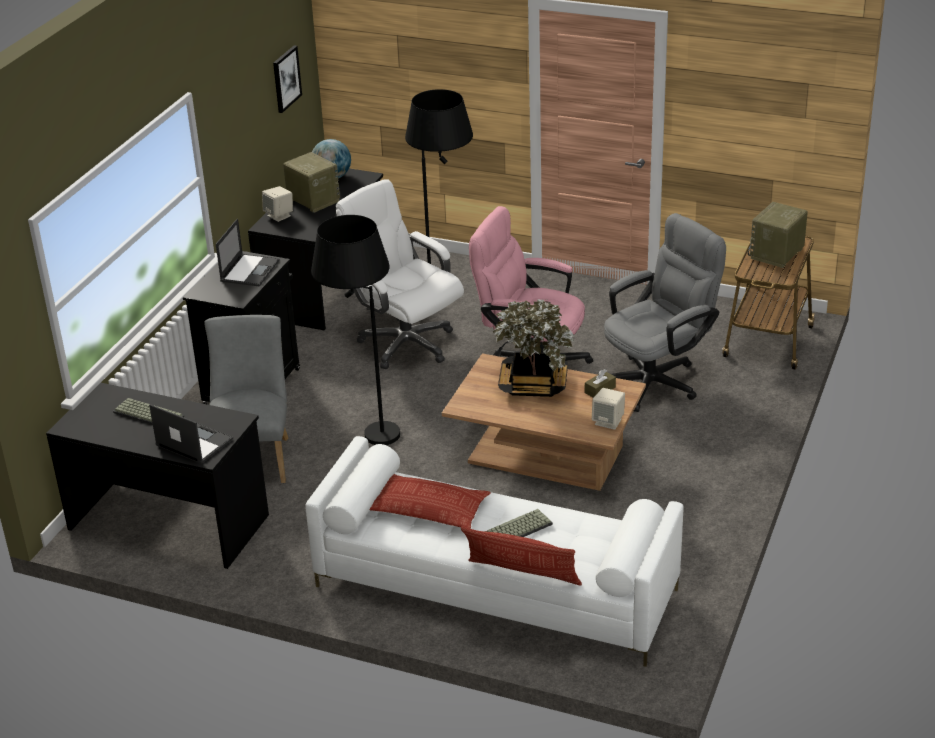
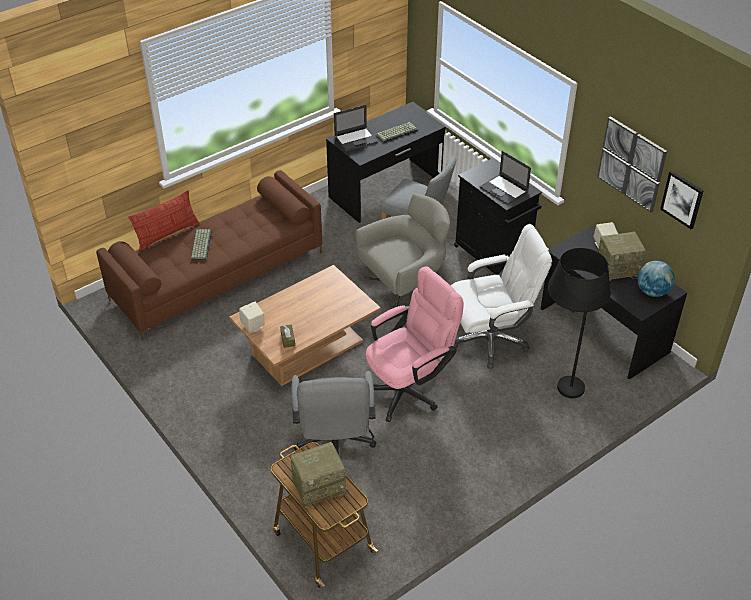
camera: 120 degrees right, 10 degrees up
white sofa [305,436,684,667] -> brown sofa [96,170,322,341]
black floor lamp [311,215,400,445] -> grey armchair [355,193,450,307]
pillow [370,474,491,529] -> none
potted plant [493,299,574,397] -> none
radio [748,202,808,268] -> radio turned 90 degrees clockwise [290,442,349,508]
none -> picture [597,116,667,212]

